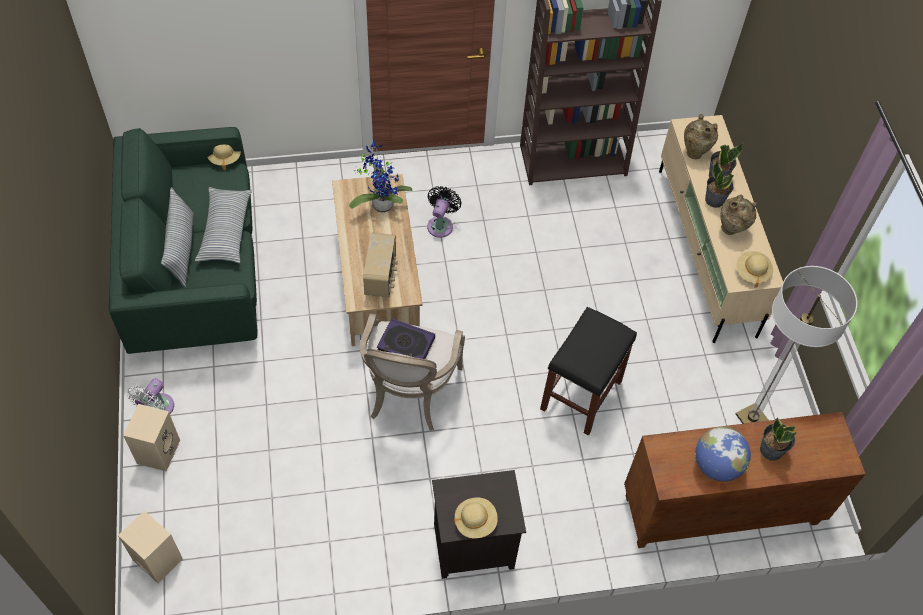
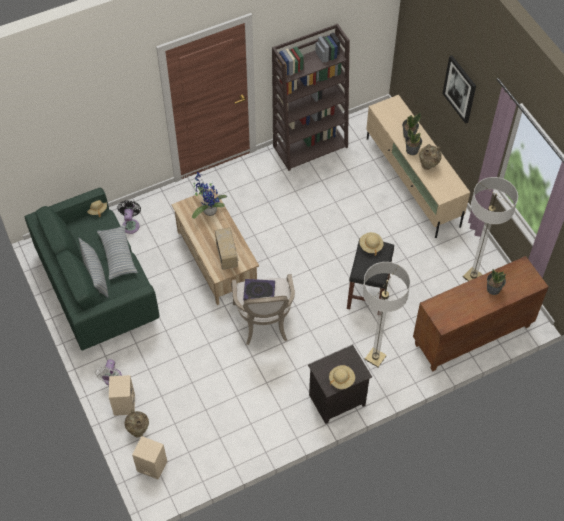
camera: 15 degrees left, 0 degrees up
black fan [427,186,462,238] -> black fan moved to [117,200,141,234]
beige vase [684,114,718,159] -> beige vase moved to [125,409,149,437]
globe [695,427,751,481] -> none
beige hat [737,251,773,288] -> beige hat moved to [359,232,384,256]
none -> floor lamp [363,262,410,367]
none -> picture [442,55,476,124]

